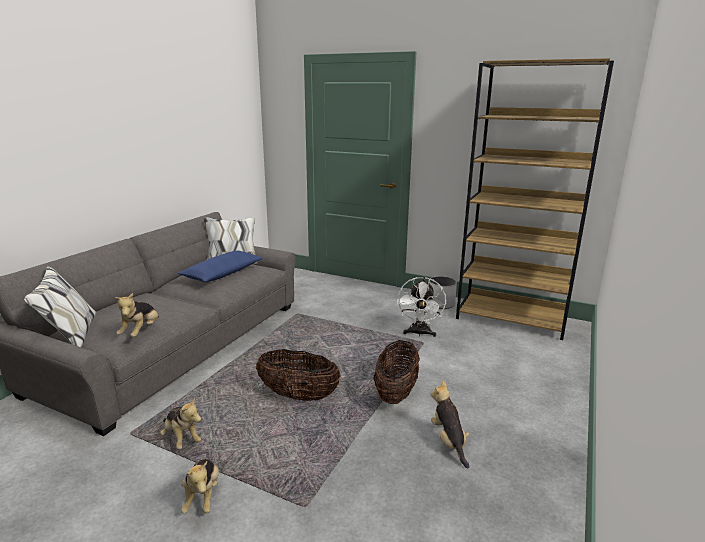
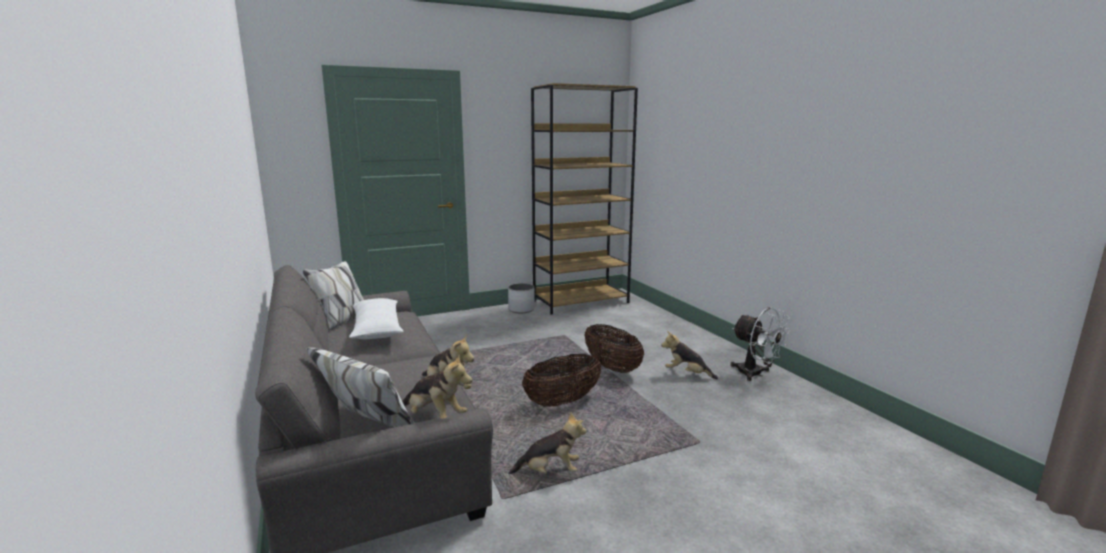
camera: 50 degrees left, 5 degrees down
blue pillow [178,251,263,282] -> white pillow [349,298,403,339]
plush toy [181,459,219,514] -> plush toy moved to [402,355,472,418]
white fan [397,277,446,337] -> white fan moved to [731,307,790,381]

